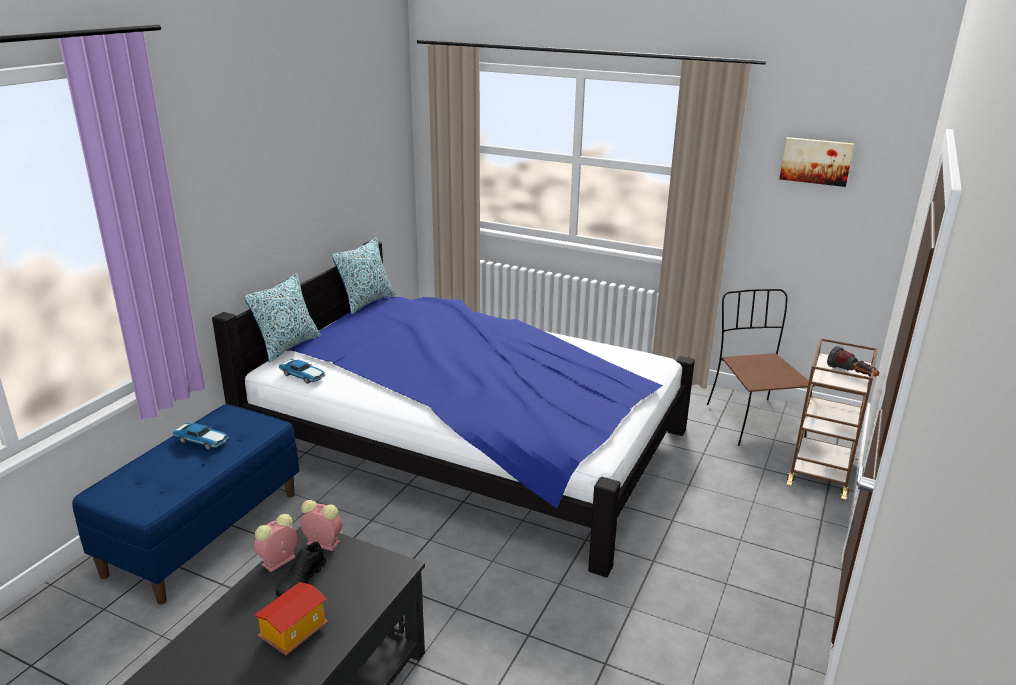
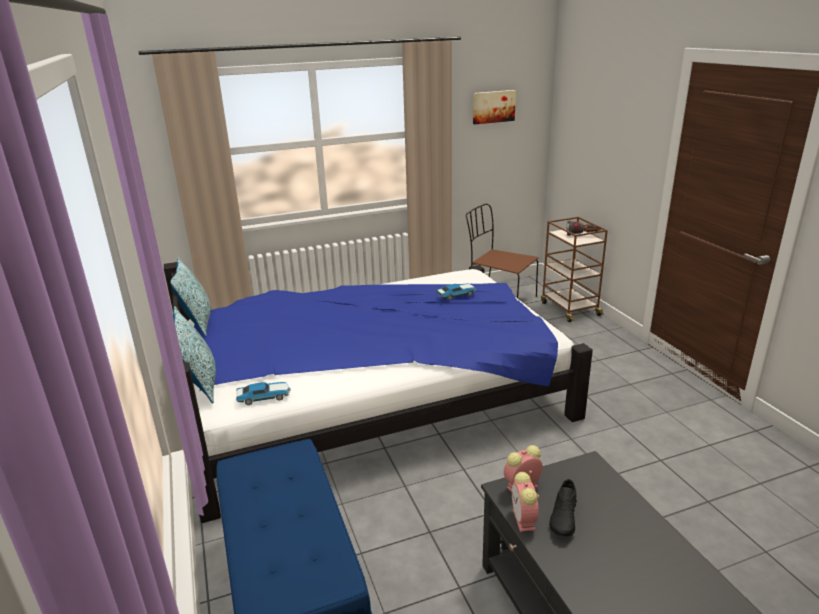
camera: 45 degrees left, 0 degrees up
toy car [173,423,229,450] -> toy car moved to [435,284,476,300]
toy house [255,582,328,655] -> none
black shoe [276,542,326,596] -> black shoe turned 45 degrees clockwise [549,479,577,536]

